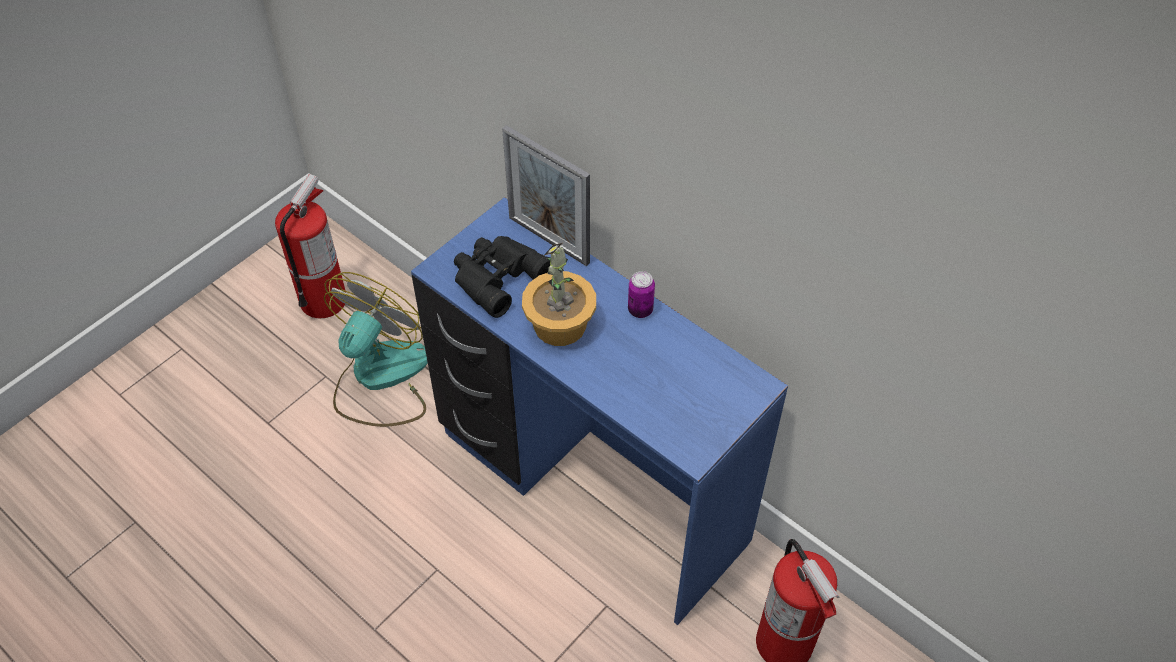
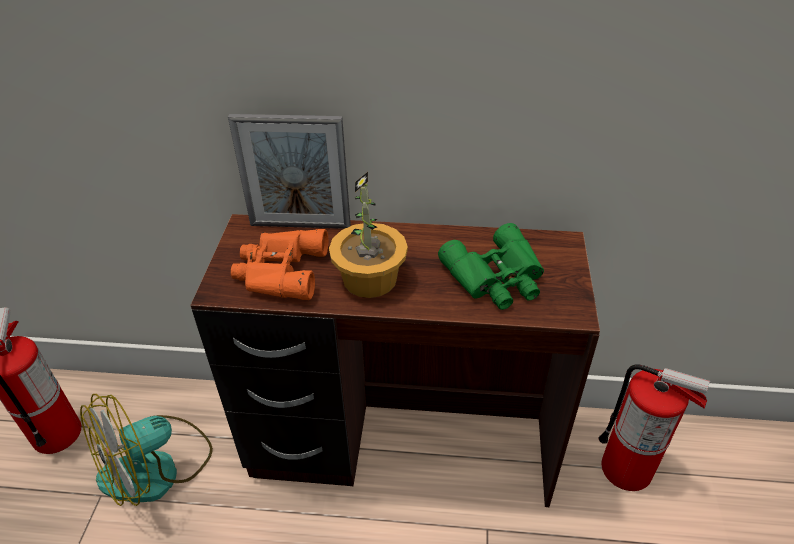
camera: 35 degrees left, 10 degrees down
fan [324,272,428,427] -> fan turned 120 degrees counterclockwise [80,394,213,506]
blue desk [411,197,788,625] -> brown desk [190,214,600,507]
black binoculars [454,236,551,318] -> orange binoculars [231,229,328,300]
can [628,271,655,318] -> none
none -> green binoculars [438,223,544,310]

